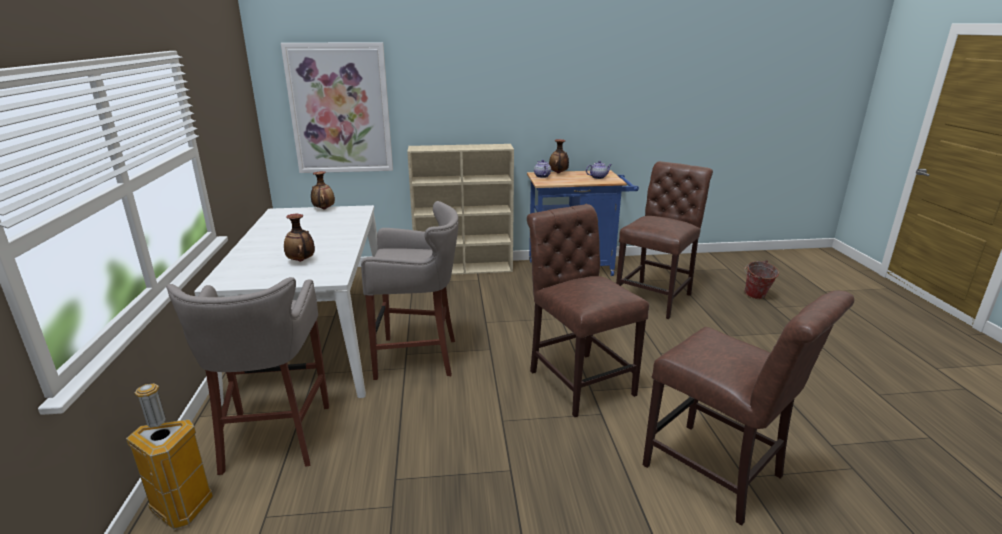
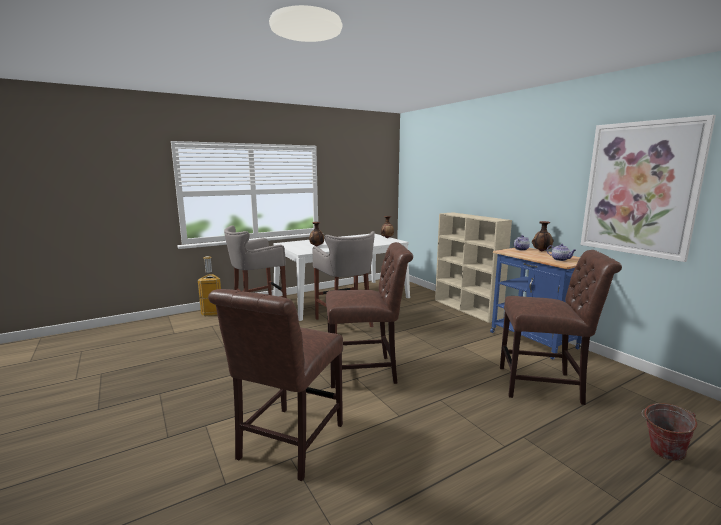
camera: 65 degrees right, 10 degrees down
picture [281,42,393,173] -> picture moved to [581,115,716,262]
brown chair [527,204,649,417] -> brown chair turned 45 degrees clockwise [326,242,413,388]

